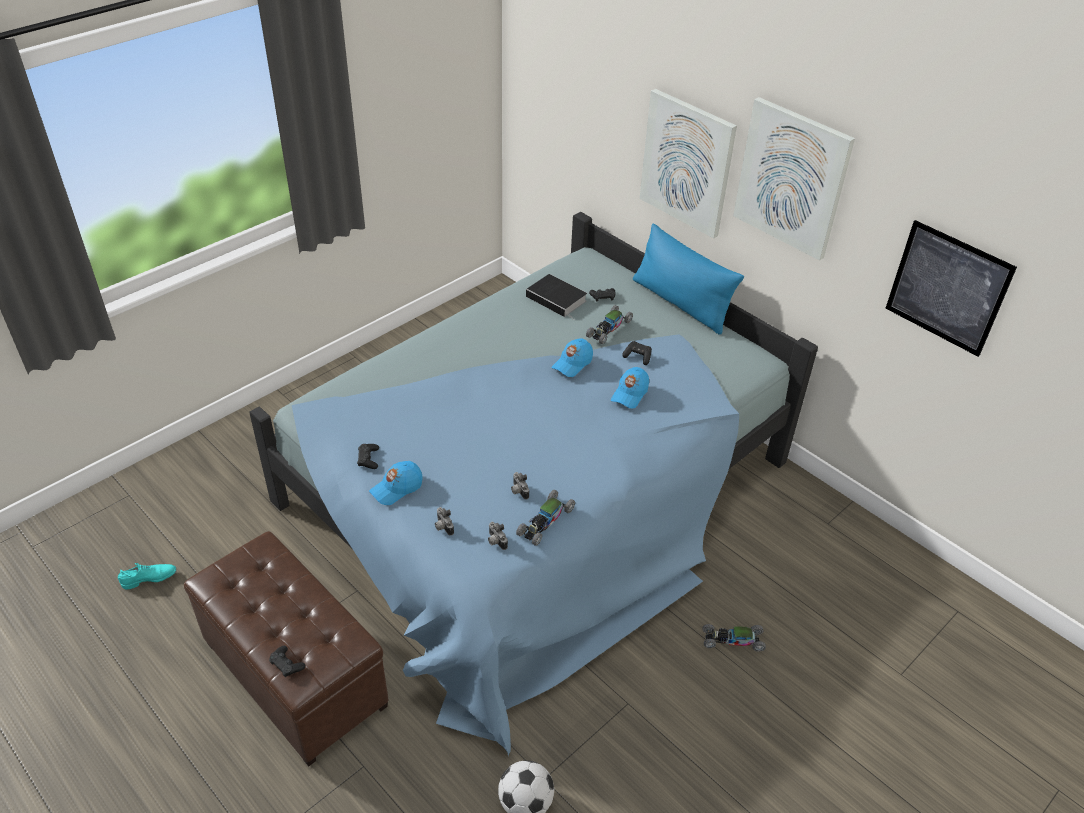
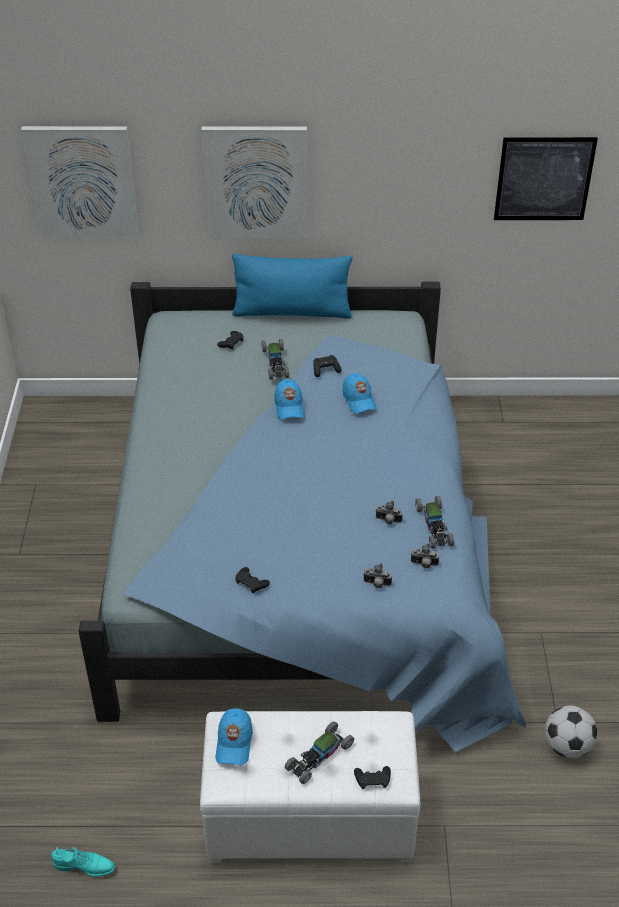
camera: 45 degrees left, 0 degrees up
turquoise shoe [118,563,177,589] -> turquoise shoe turned 75 degrees clockwise [51,846,116,877]
brown ottoman [184,531,389,767] -> white ottoman [200,711,420,863]
blue cap [369,461,423,505] -> blue cap moved to [215,708,253,765]
book [526,274,587,320] -> none
toy car [702,624,766,652] -> toy car moved to [285,721,354,784]
picture [733,97,855,261] -> picture moved to [21,126,139,238]

